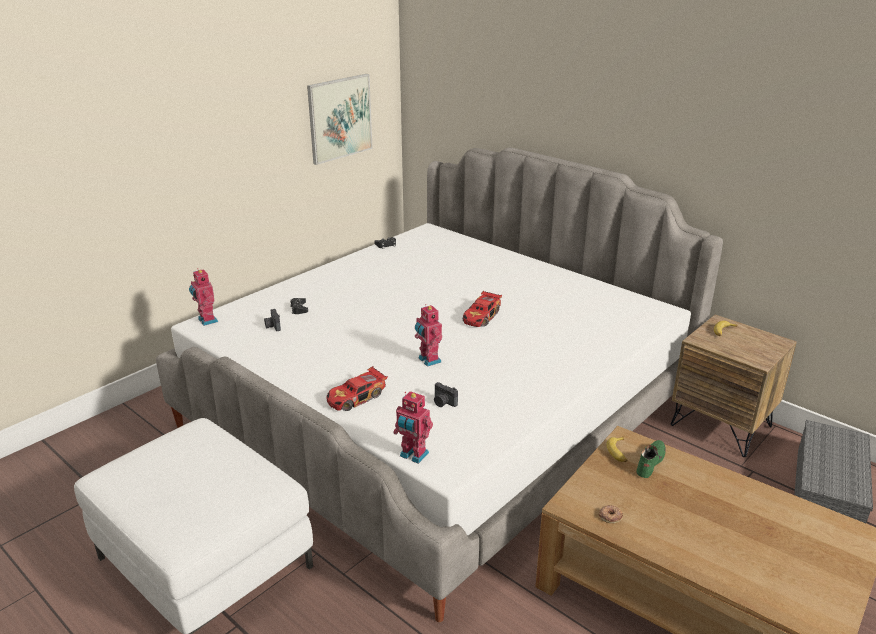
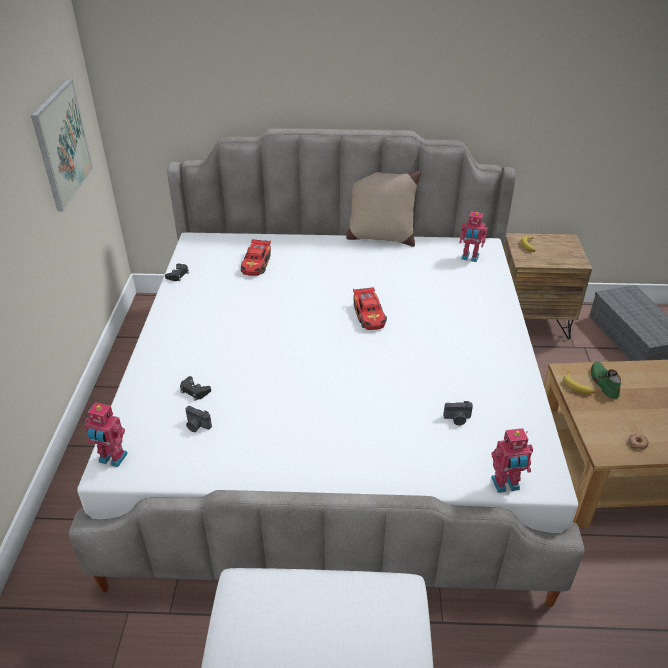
camera: 40 degrees left, 10 degrees up
toy car [327,366,388,411] -> toy car moved to [241,239,271,276]
toy robot [415,304,442,367] -> toy robot moved to [459,211,488,262]
none -> beige pillow [346,171,421,247]

